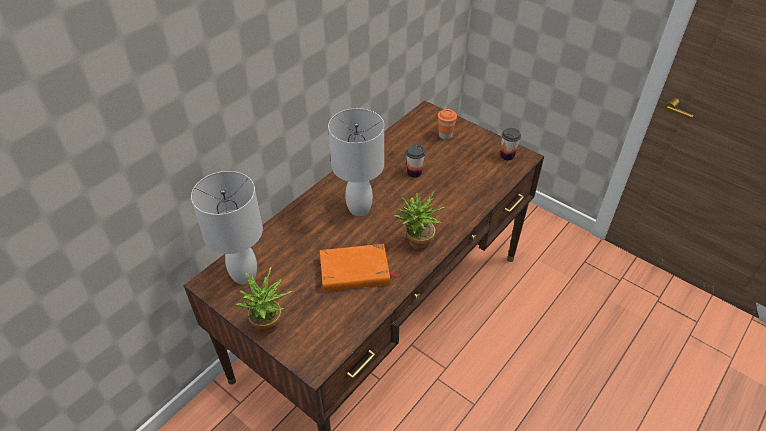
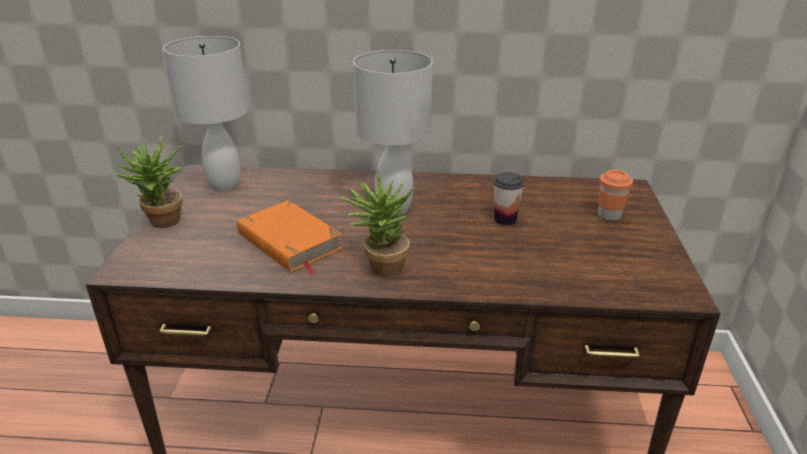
camera: 55 degrees right, 15 degrees down
cup [500,128,521,161] -> none

